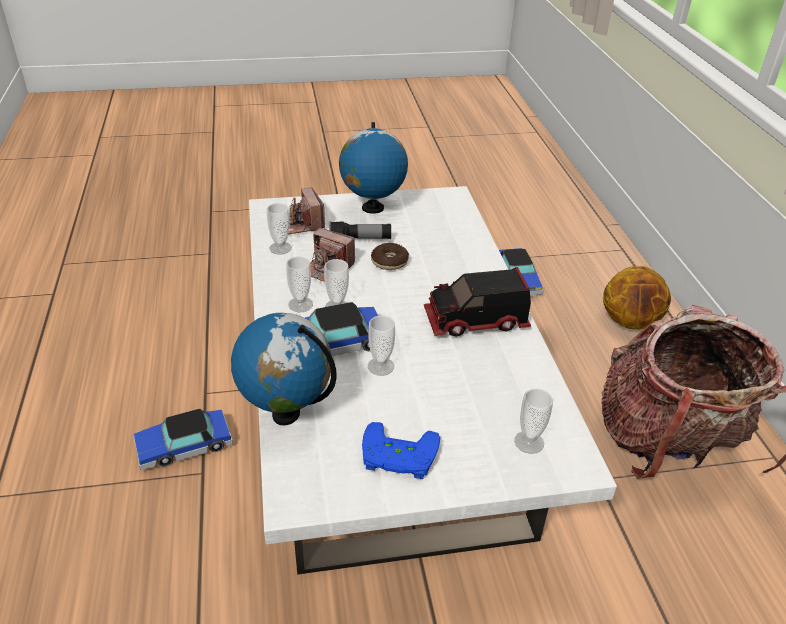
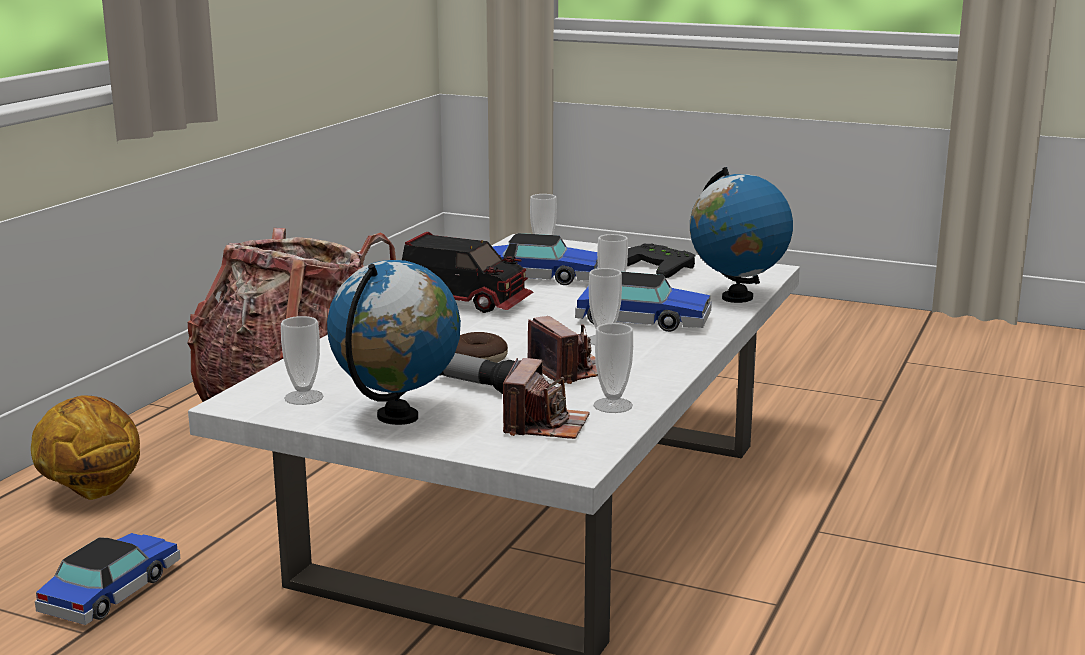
camera: 145 degrees left, 20 degrees down
toy car [134,409,233,470] -> toy car moved to [493,233,598,285]
cup [286,256,313,312] -> cup moved to [281,316,324,405]
blue game controller [362,422,440,479] -> black game controller [627,244,696,278]

